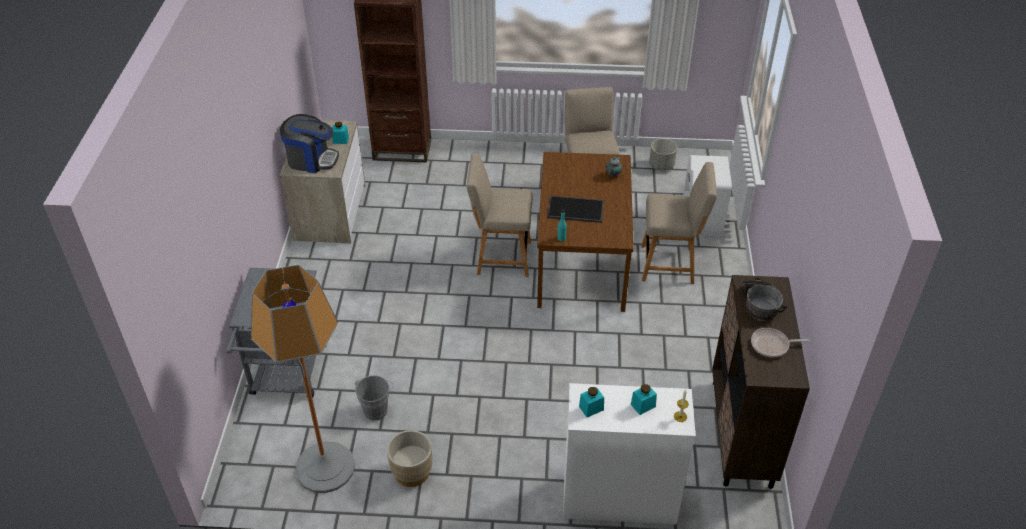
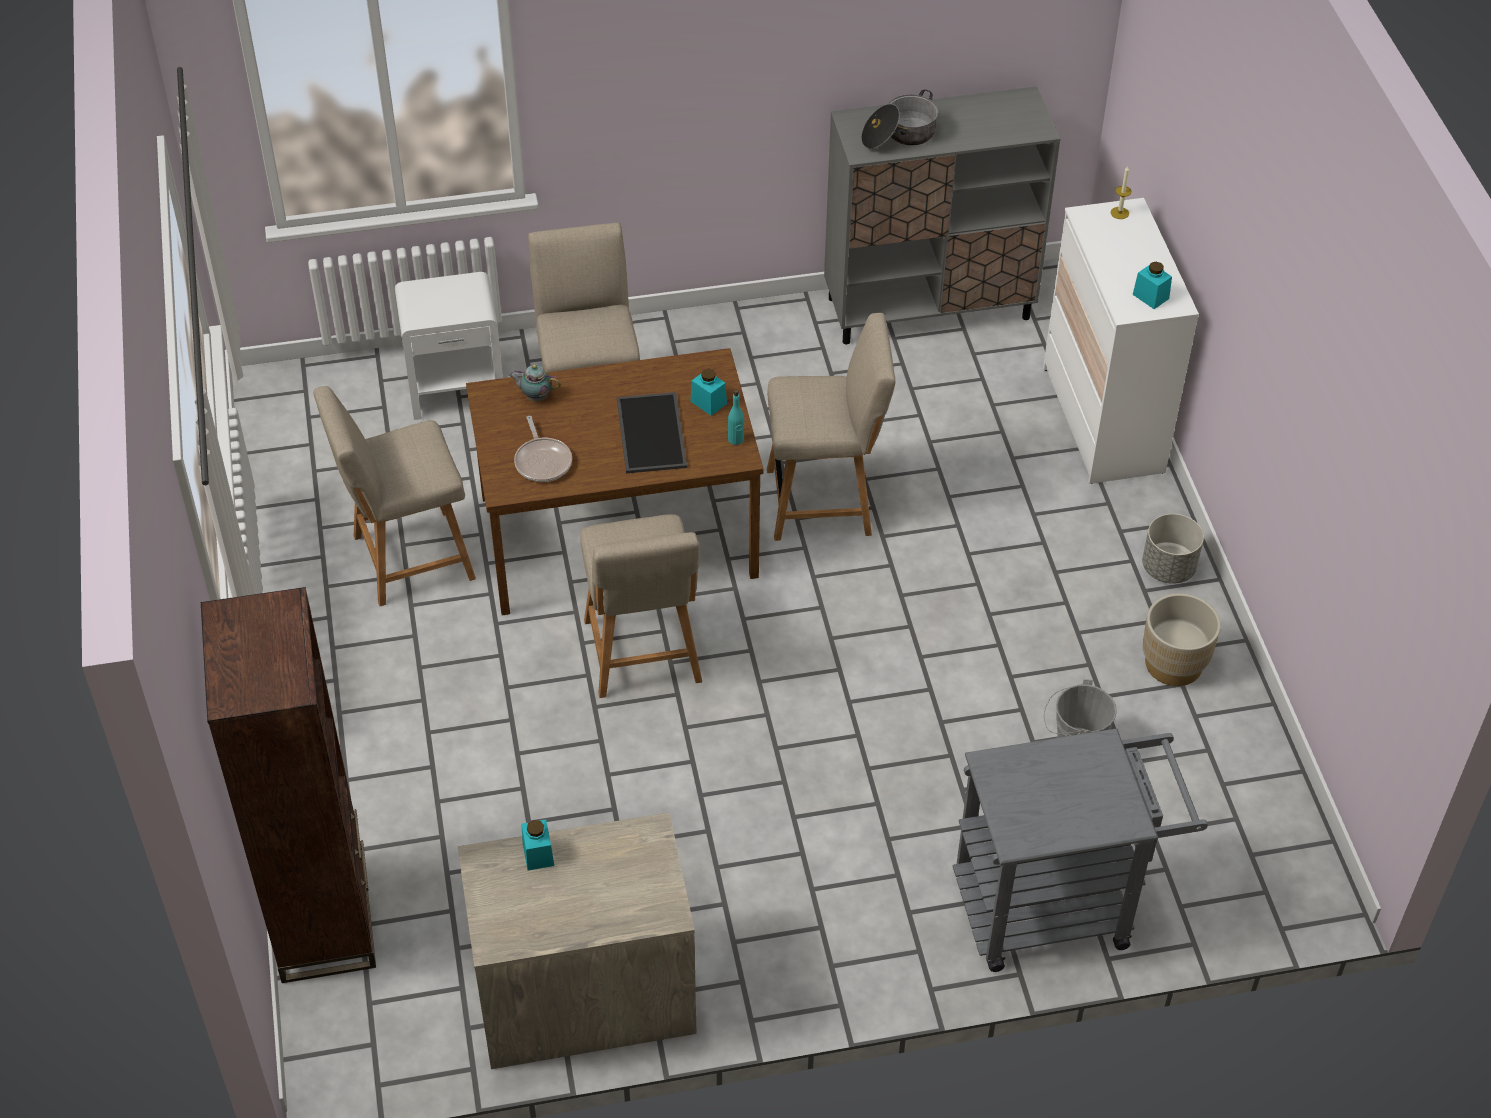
camera: 105 degrees left, 5 degrees up
floor lamp [251,265,355,493] -> none
coffee machine [280,114,339,173] -> none
turquoise jar [631,384,657,415] -> turquoise jar moved to [691,369,727,416]
grey planter [649,139,677,171] -> grey planter moved to [1142,514,1204,584]
brown cabinet [712,275,810,489] -> grey cabinet [824,87,1060,344]
frying pan [751,328,810,357] -> frying pan moved to [514,416,572,482]
none -> beige chair [767,313,895,541]

